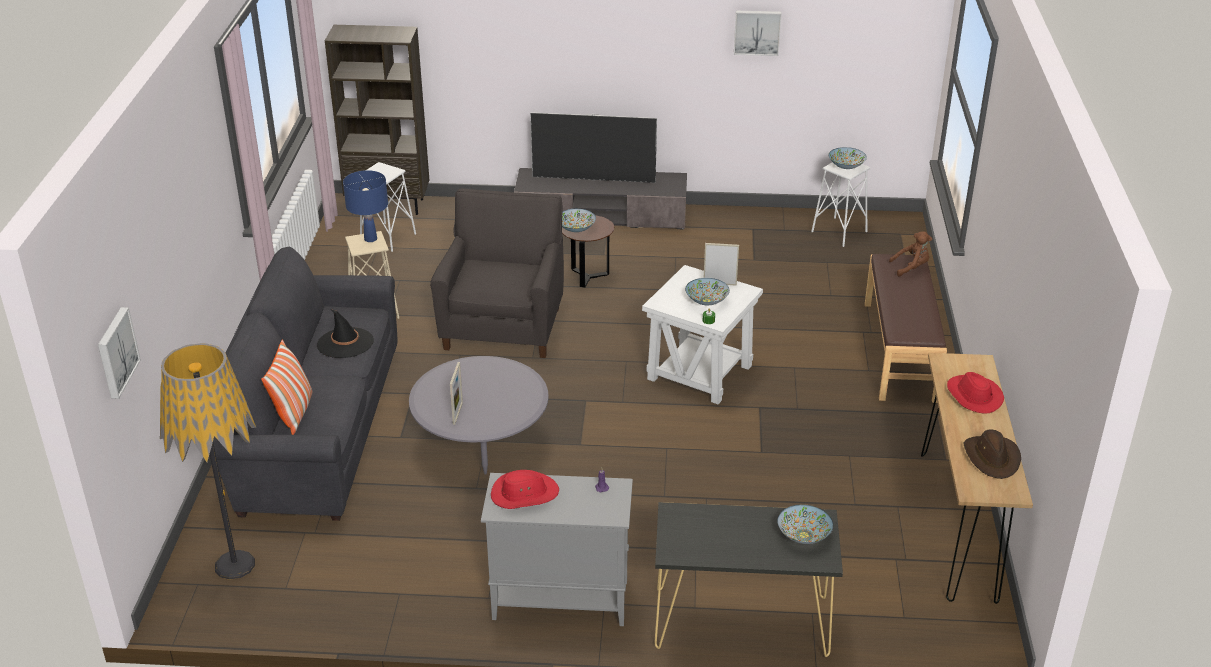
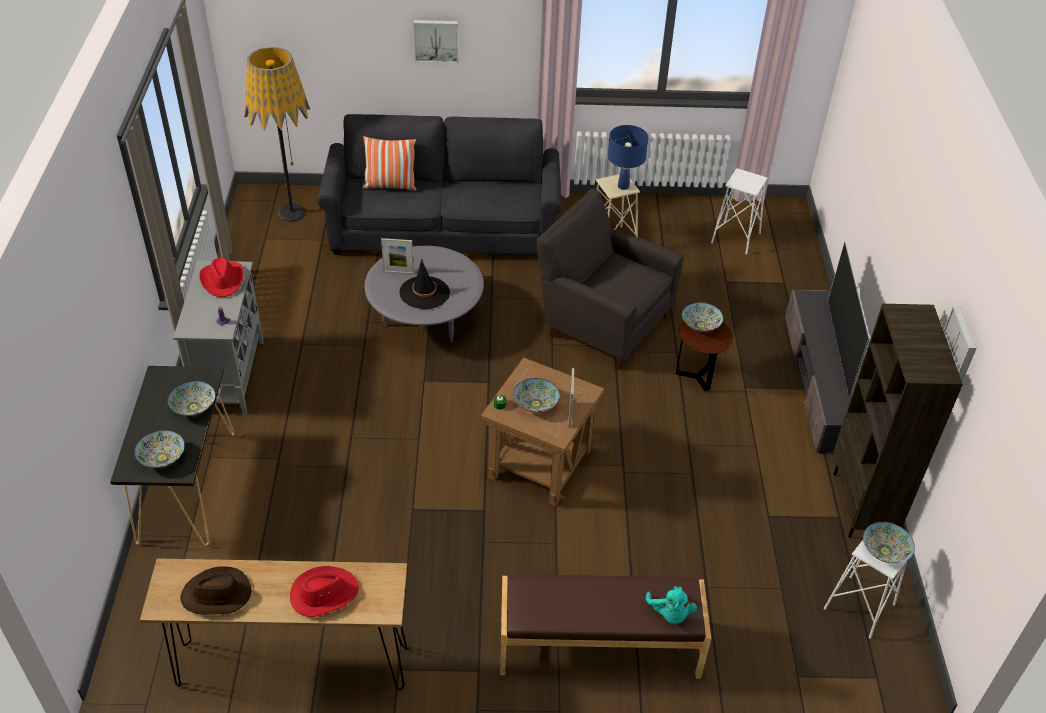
camera: 85 degrees right, 10 degrees up
picture [98,307,141,399] -> picture moved to [413,20,459,63]
black hat [317,309,374,358] -> black hat moved to [399,259,450,309]
brown bookcase [325,25,429,215] -> brown bookcase moved to [833,304,963,538]
grey armchair [430,189,564,358] -> grey armchair turned 150 degrees counterclockwise [537,189,684,369]
white side table [642,265,763,404] -> brown side table [480,357,605,507]
brown plush toy [889,231,932,276] -> turquoise plush toy [646,586,697,624]
none -> bowl [167,381,215,416]

